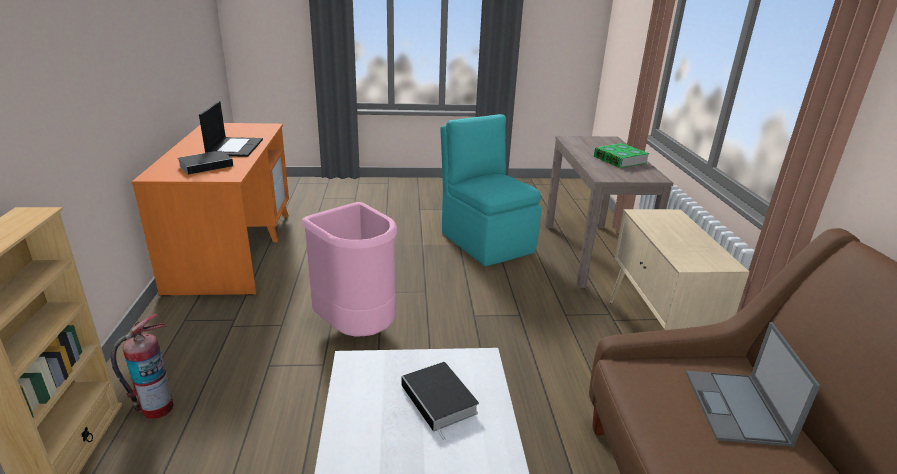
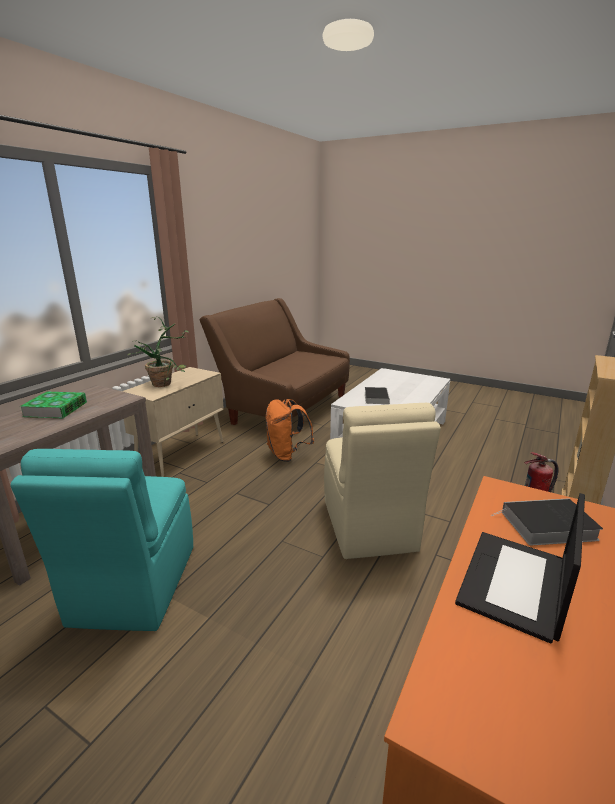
camera: 145 degrees left, 5 degrees down
pink trash can [302,202,397,337] -> beige chair [324,403,441,559]
laptop [686,322,820,447] -> none
none -> potted plant [128,317,189,387]
none -> orange backpack [265,399,314,462]

